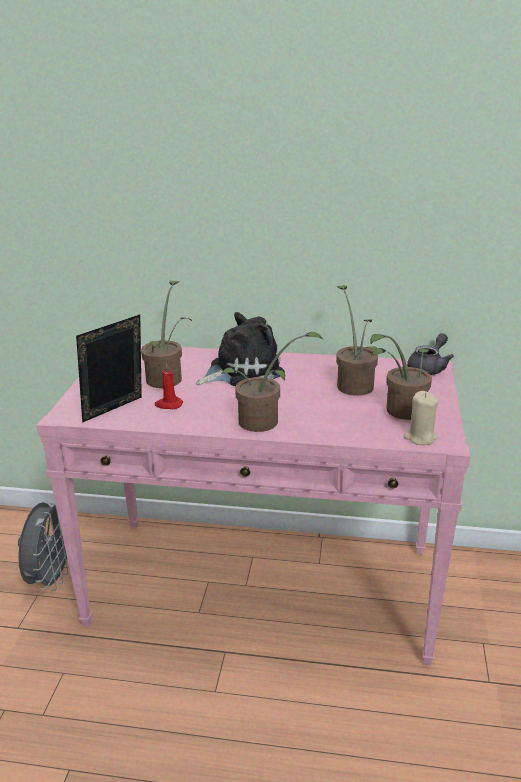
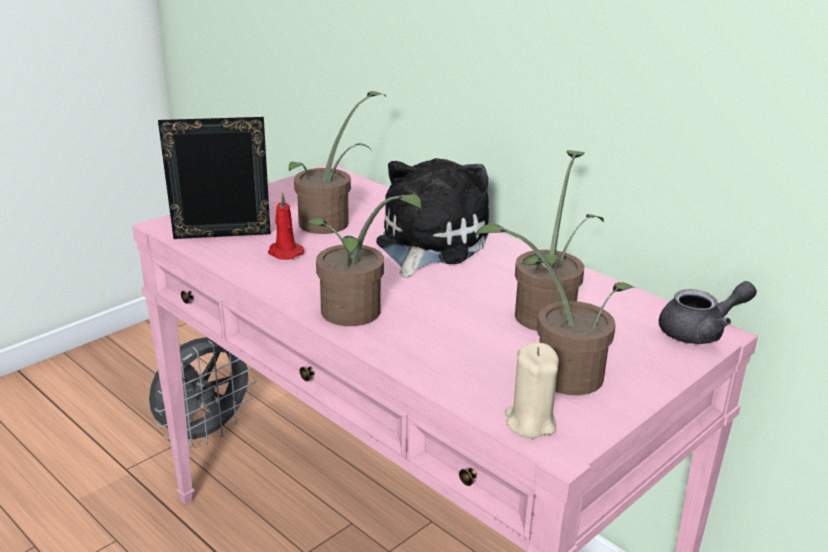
camera: 35 degrees right, 0 degrees up
plush toy [196,312,285,386] -> plush toy turned 75 degrees counterclockwise [376,158,489,278]

